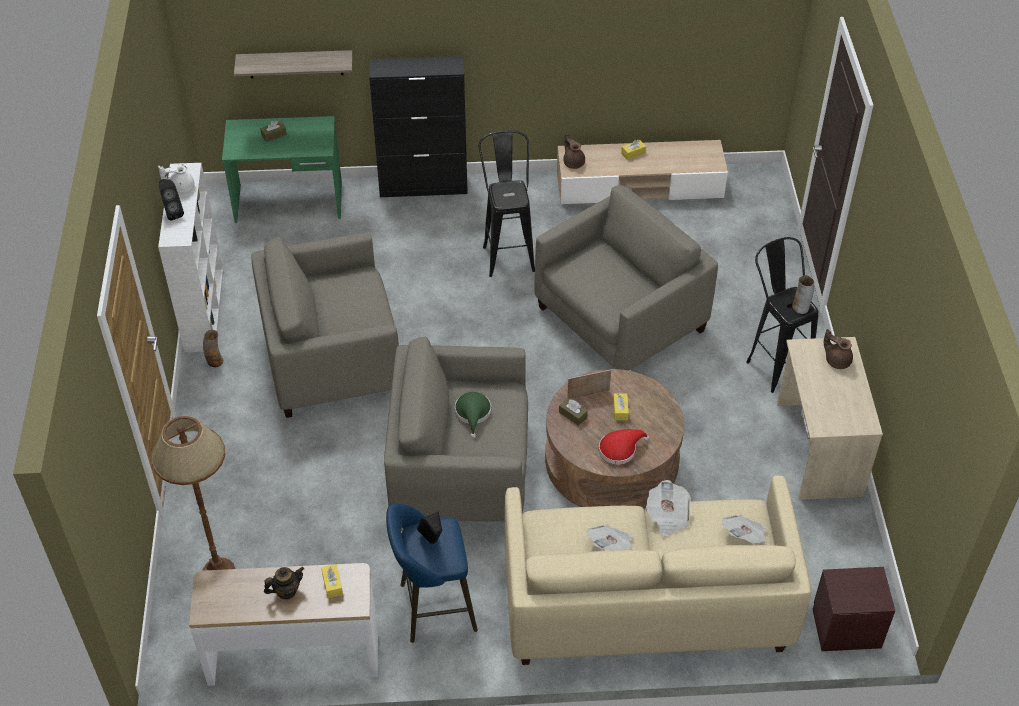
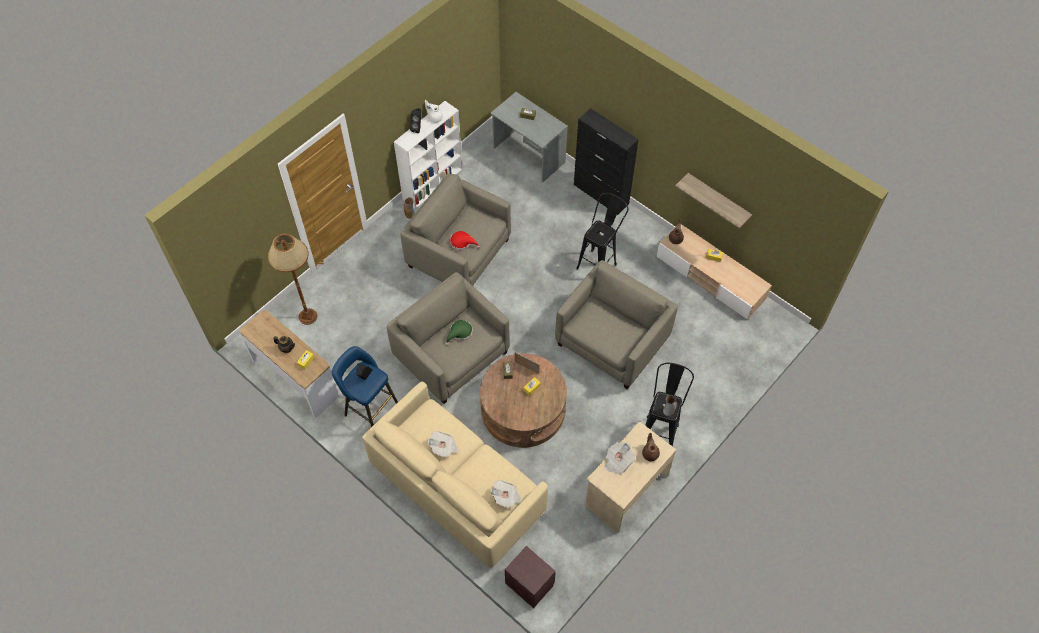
camera: 45 degrees right, 10 degrees up
green desk [222,116,342,223] -> grey desk [490,92,568,183]
shelf [234,50,353,78] -> shelf moved to [675,173,752,229]
beige armchair [534,185,718,371] -> beige armchair turned 60 degrees counterclockwise [555,260,678,389]
red hat [599,429,649,465] -> red hat moved to [450,231,480,250]
newspaper [646,480,691,537] -> newspaper moved to [604,442,635,475]

